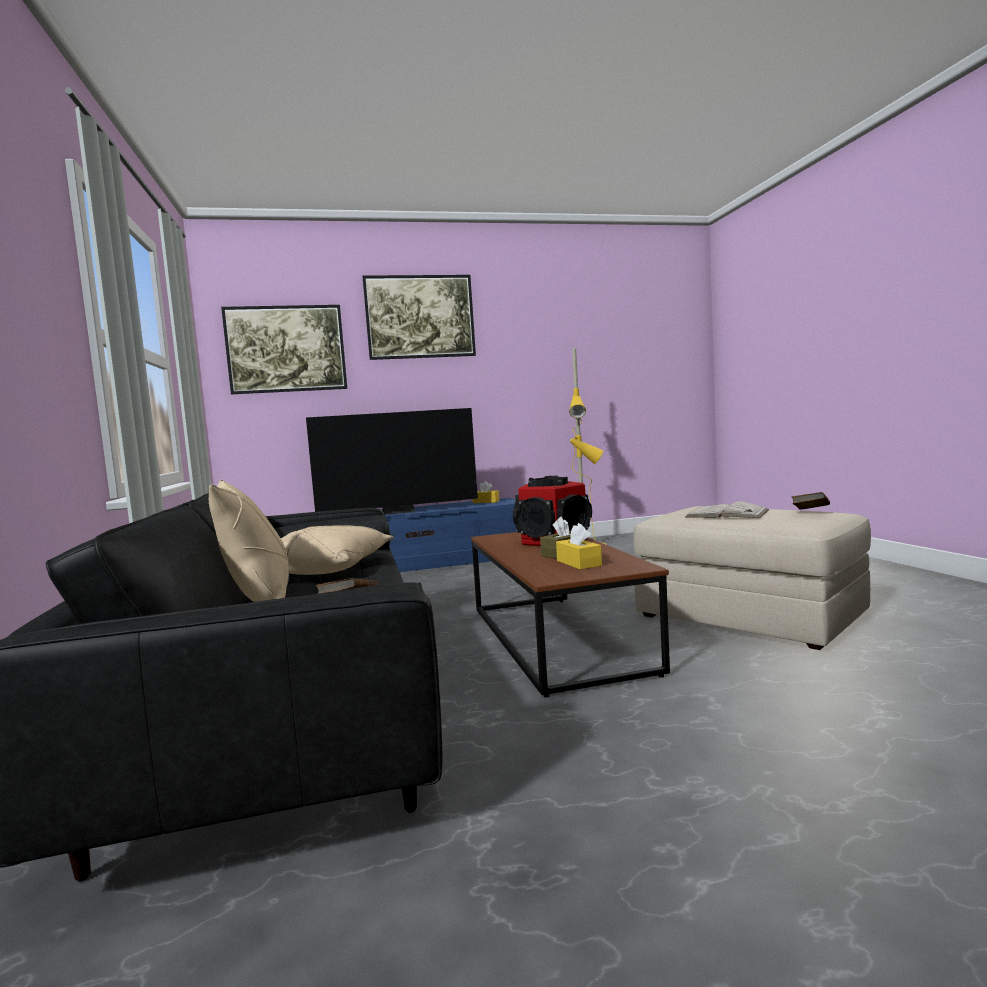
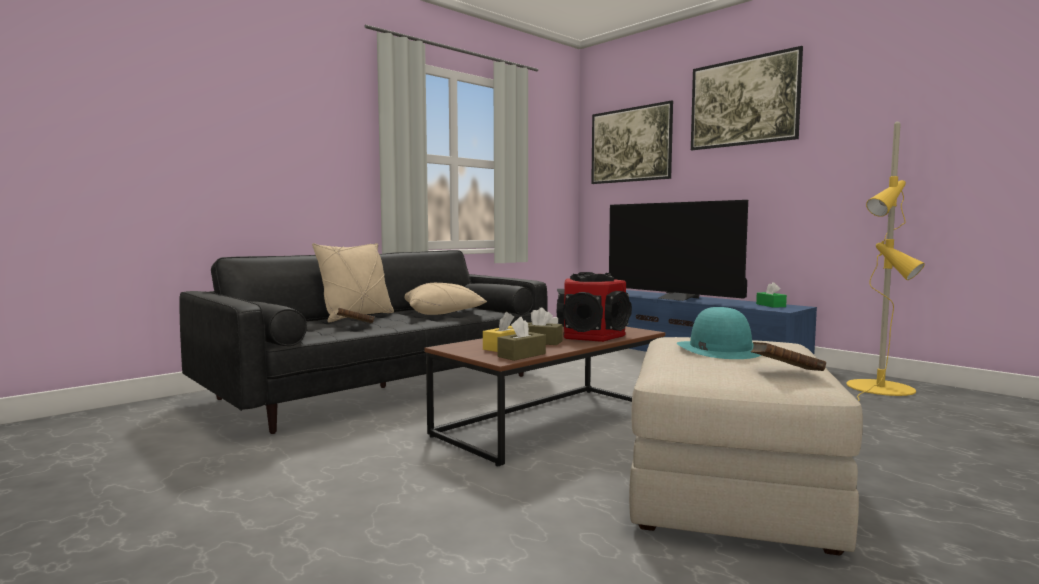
camera: 60 degrees right, 0 degrees up
yellow tissue box [472,481,499,503] -> green tissue box [756,282,787,308]
white book [685,501,769,518] -> turquoise hat [677,307,761,359]
none -> brown tissue box [497,317,546,361]

